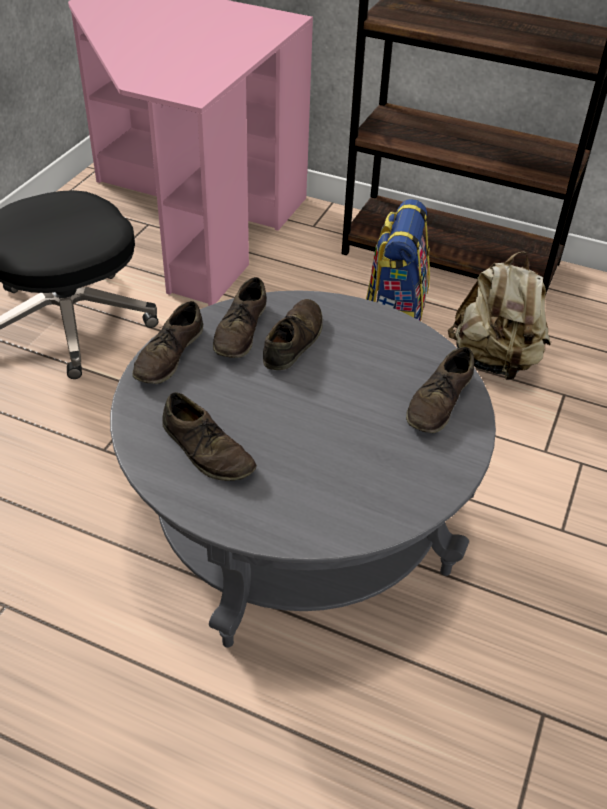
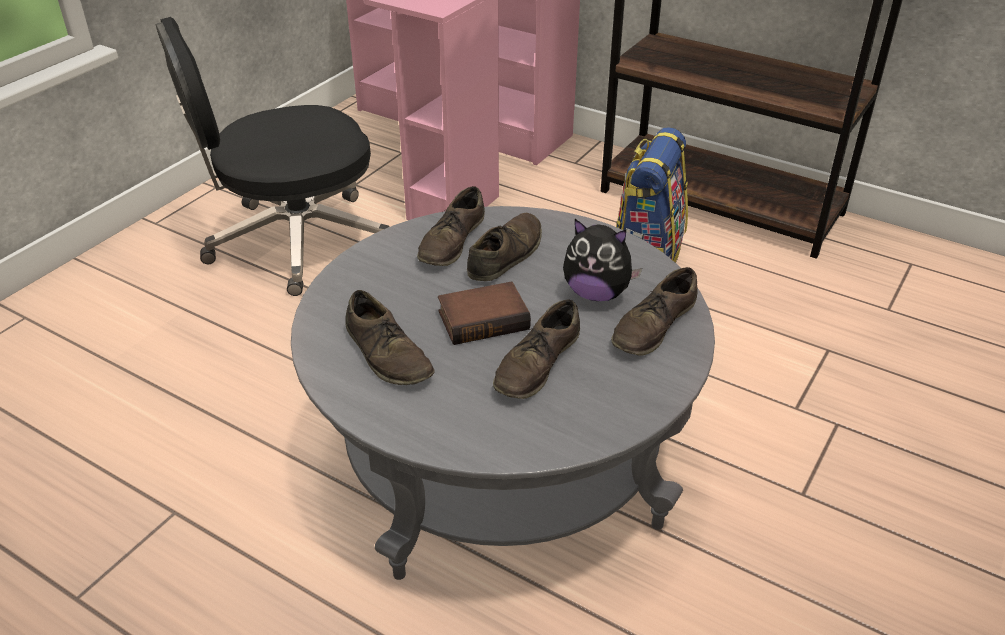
camera: 10 degrees right, 5 degrees down
brown shoe [132,301,203,384] -> brown shoe moved to [493,299,580,399]
beige backpack [448,251,551,381] -> none
none -> book [438,281,531,345]
none -> plush toy [563,219,642,301]

